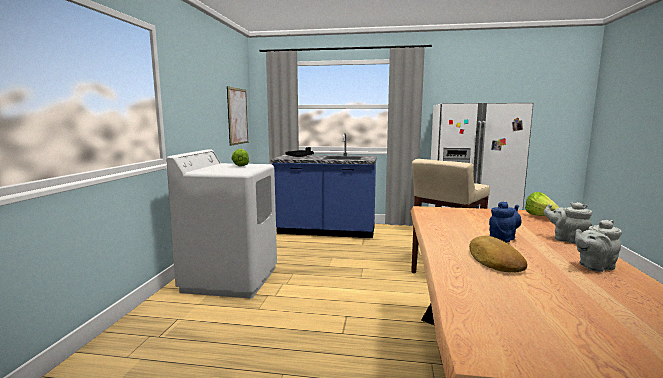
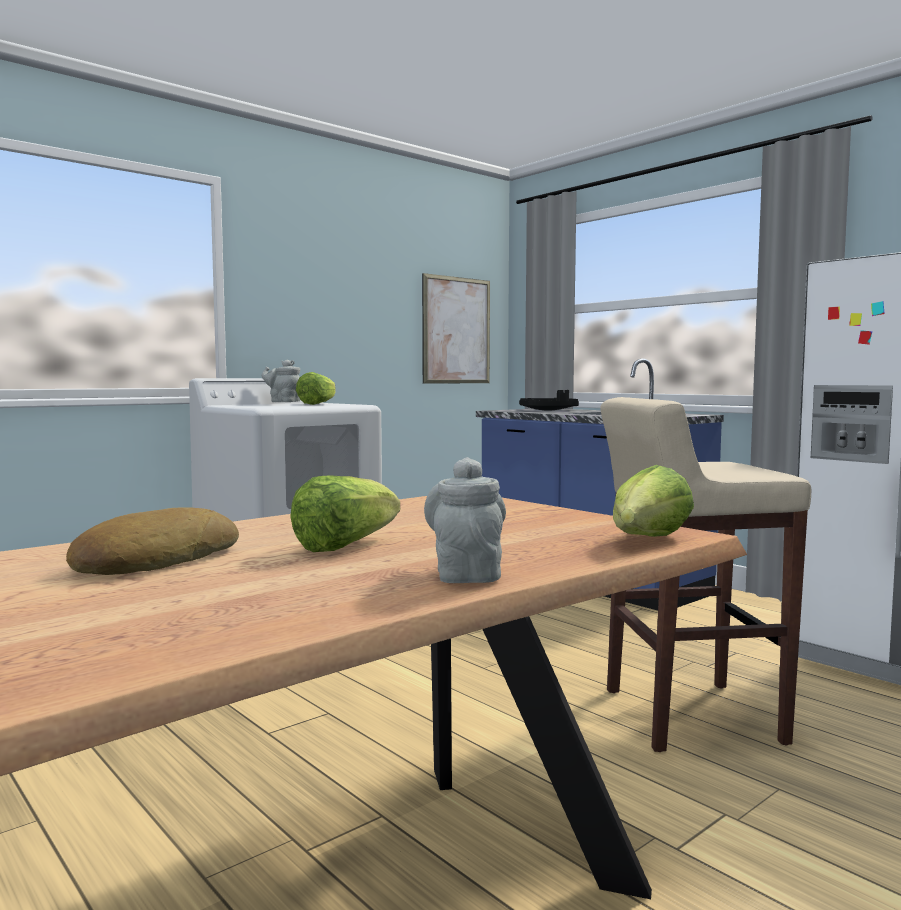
camera: 40 degrees right, 5 degrees down
blue teapot [489,201,521,243] -> lettuce [290,476,400,552]
grey teapot [575,220,622,272] -> grey teapot moved to [262,360,300,402]

